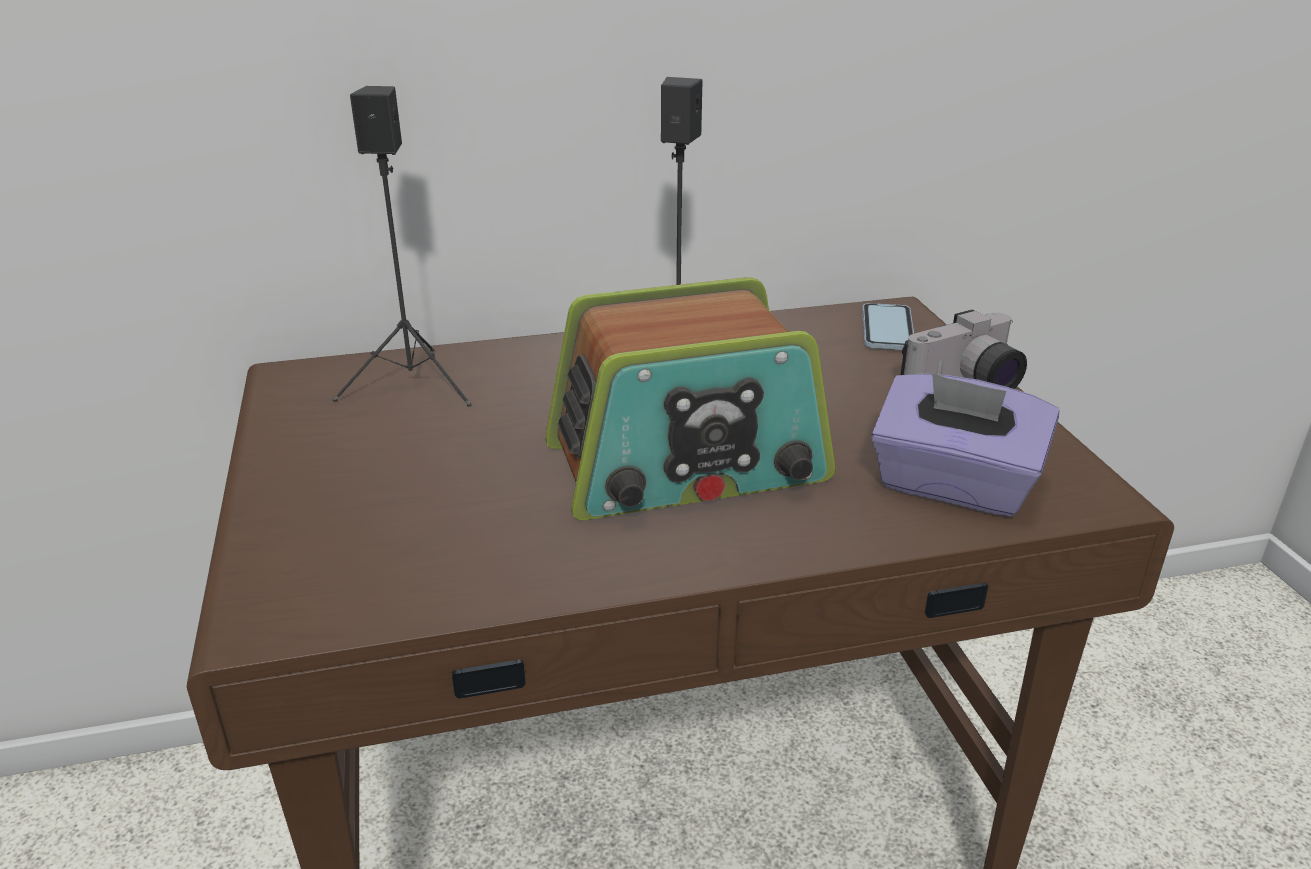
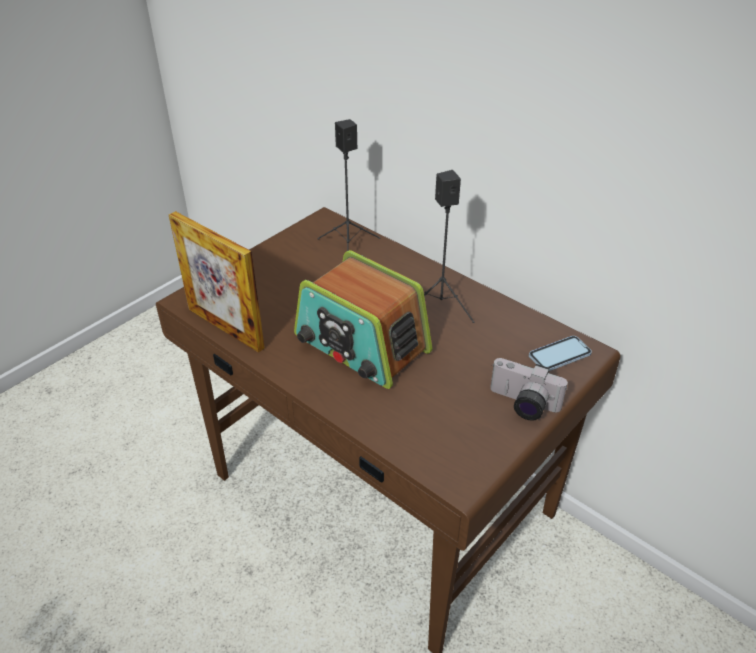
camera: 55 degrees right, 10 degrees up
purple tissue box [871,373,1060,517] -> none
none -> picture frame [169,211,265,353]

